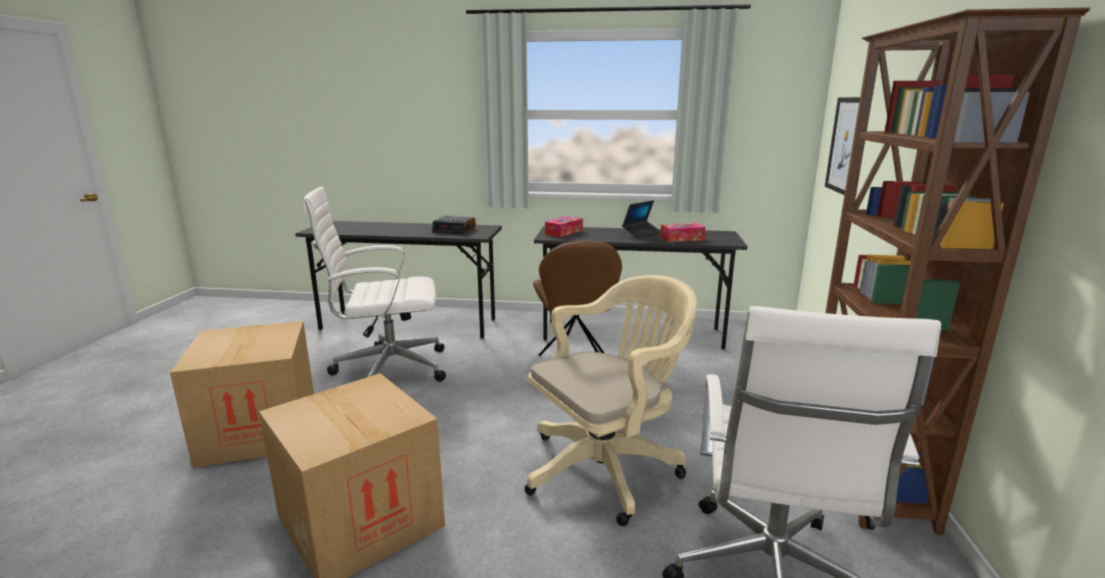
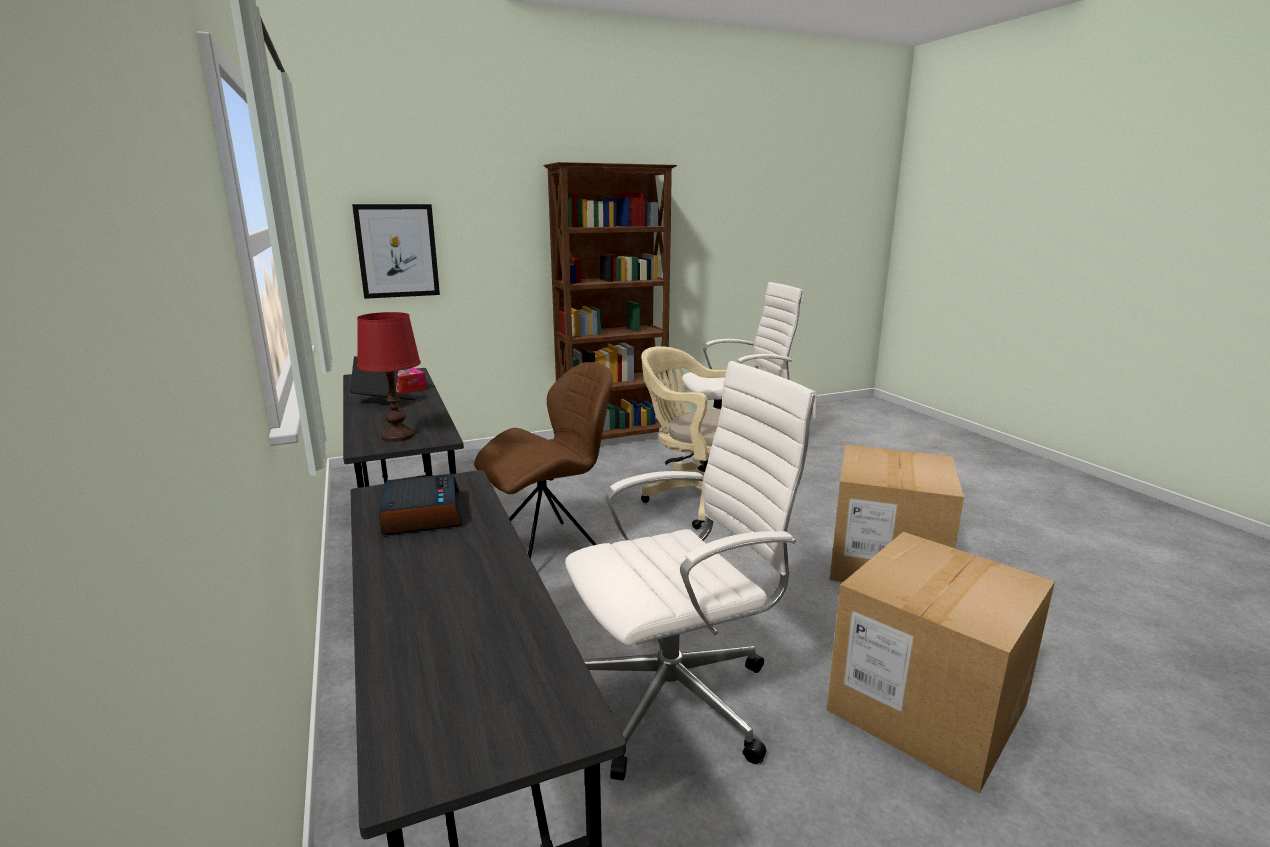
camera: 120 degrees left, 0 degrees up
white office chair [303,187,446,382] -> white office chair turned 75 degrees counterclockwise [565,361,817,780]
tissue box [545,216,583,237] -> red table lamp [357,312,421,442]

